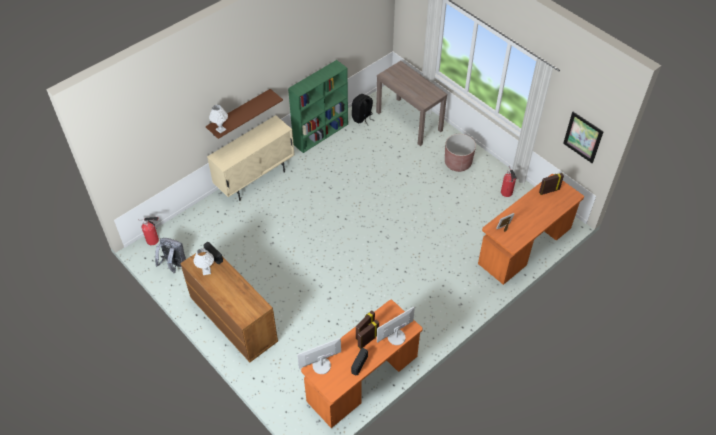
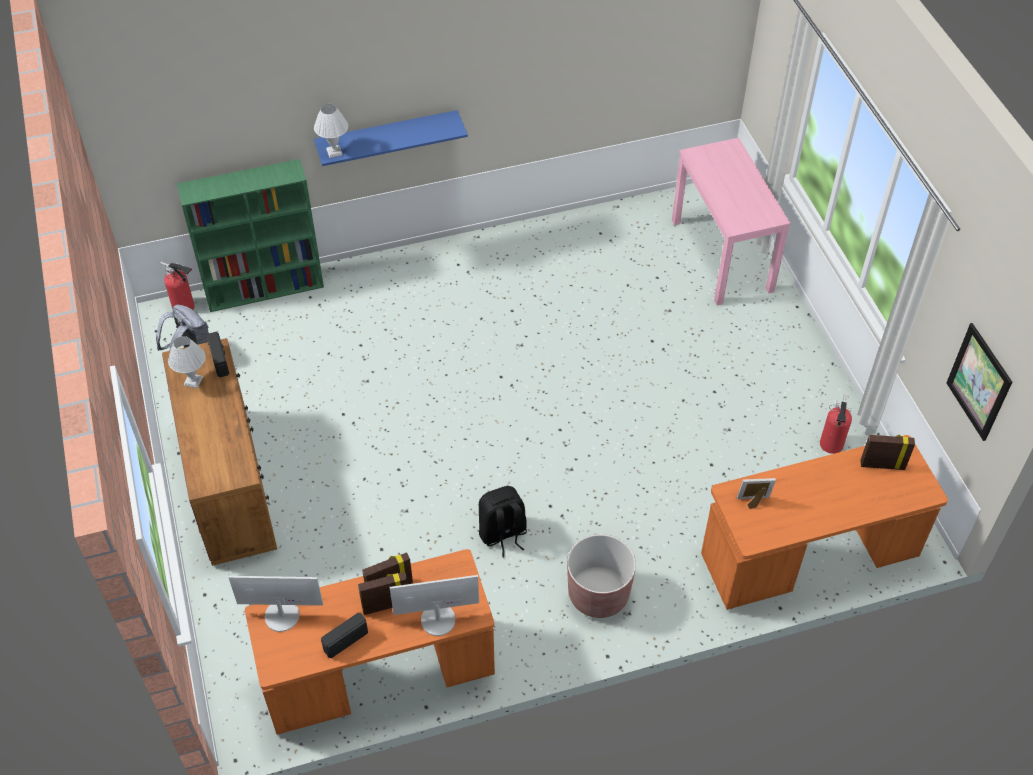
camera: 25 degrees right, 0 degrees up
brown shelf [206,89,283,139] -> blue shelf [314,110,468,166]
beige cabinet [207,115,295,201] -> none
green bookcase [288,60,348,153] -> green bookcase moved to [177,159,324,312]
black backpack [352,94,375,125] -> black backpack moved to [479,486,527,558]
brown console table [376,61,448,146] -> pink console table [672,138,790,305]
brown planter [445,134,476,172] -> brown planter moved to [567,534,636,618]

